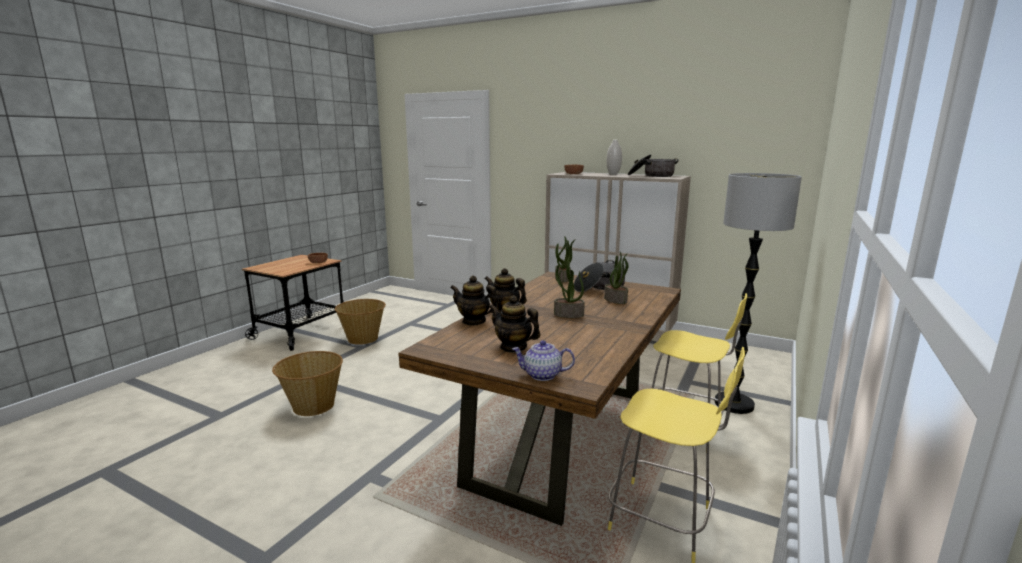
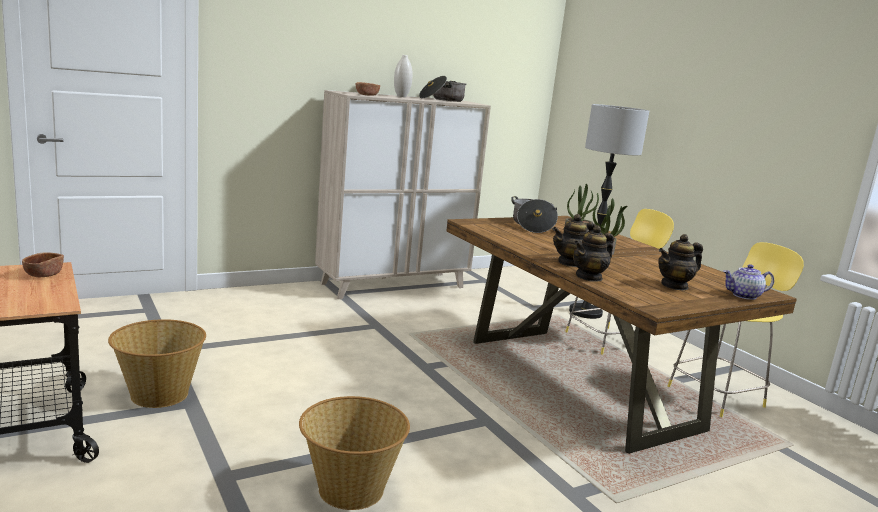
camera: 60 degrees left, 0 degrees up
teapot [512,340,575,381] -> teapot turned 45 degrees clockwise [723,264,774,300]
potted plant [555,236,576,282] -> none

